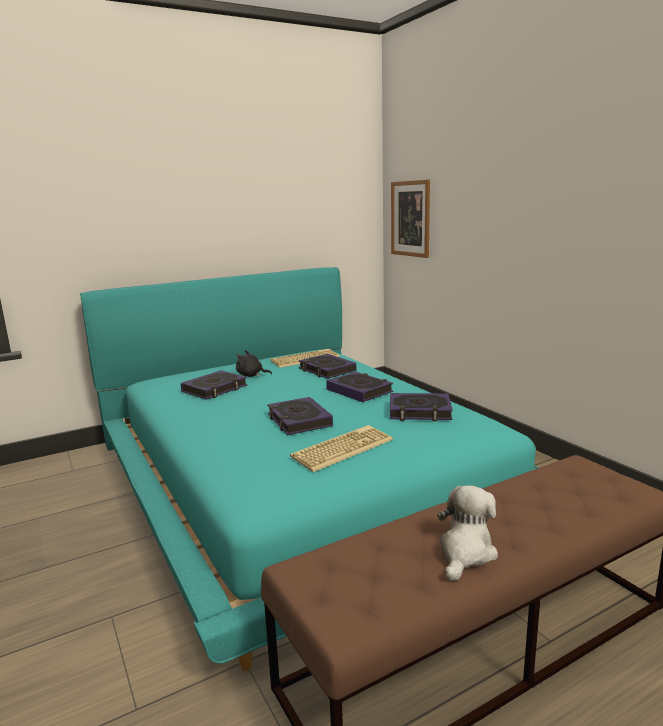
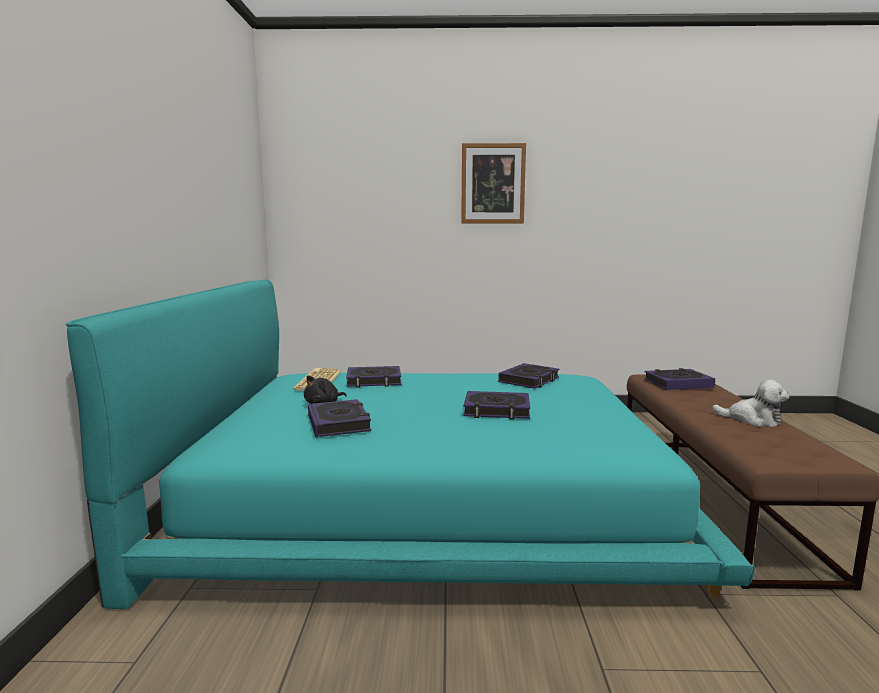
camera: 60 degrees left, 5 degrees down
keyboard [290,425,393,472] -> none
book [326,372,393,402] -> book moved to [644,368,715,390]
picture [391,179,430,258] -> picture moved to [461,143,526,224]
plush toy [437,485,498,581] -> plush toy turned 150 degrees clockwise [712,379,789,427]

